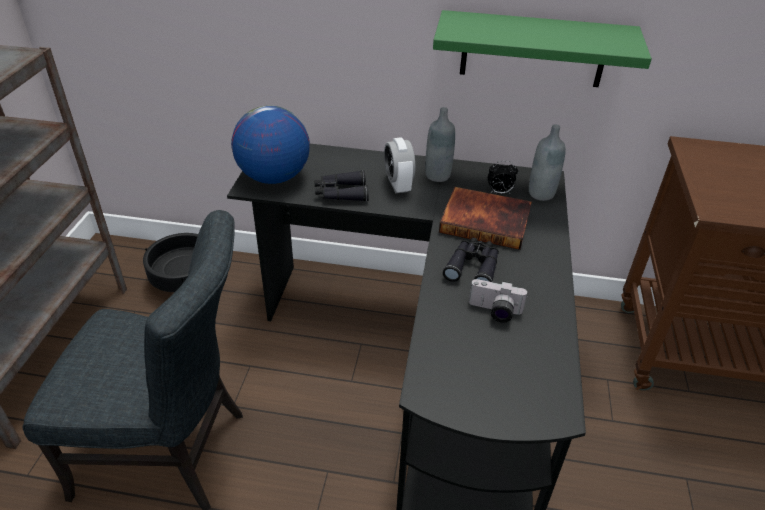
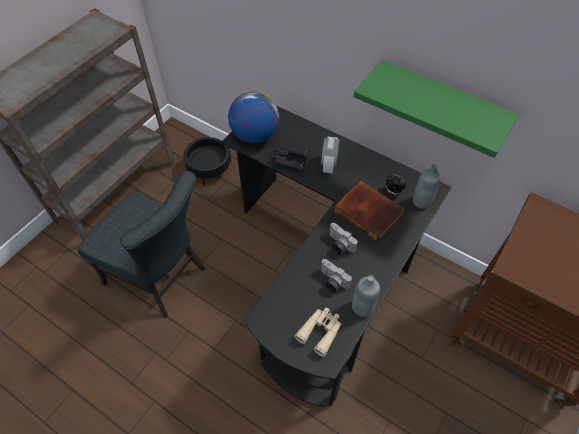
camera: 25 degrees right, 15 degrees up
grey bottle [425,107,455,182] -> grey bottle moved to [352,275,380,317]
black binoculars [443,238,499,282] -> camera [329,223,358,254]
none -> beige binoculars [294,307,342,357]

